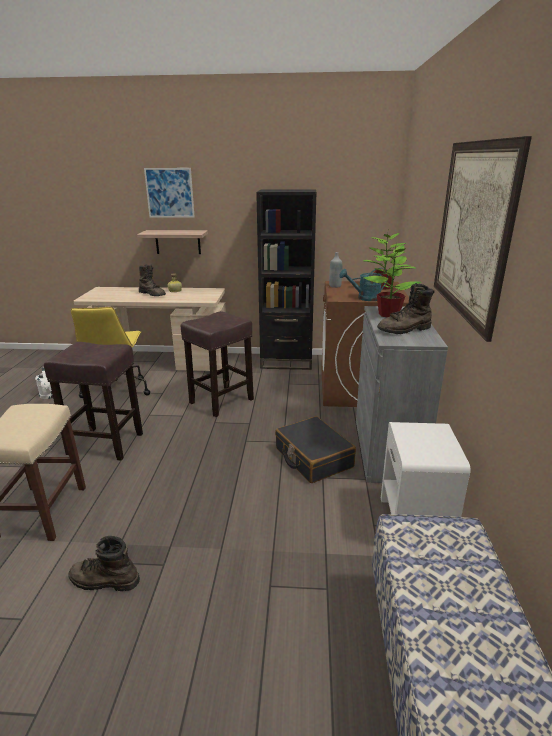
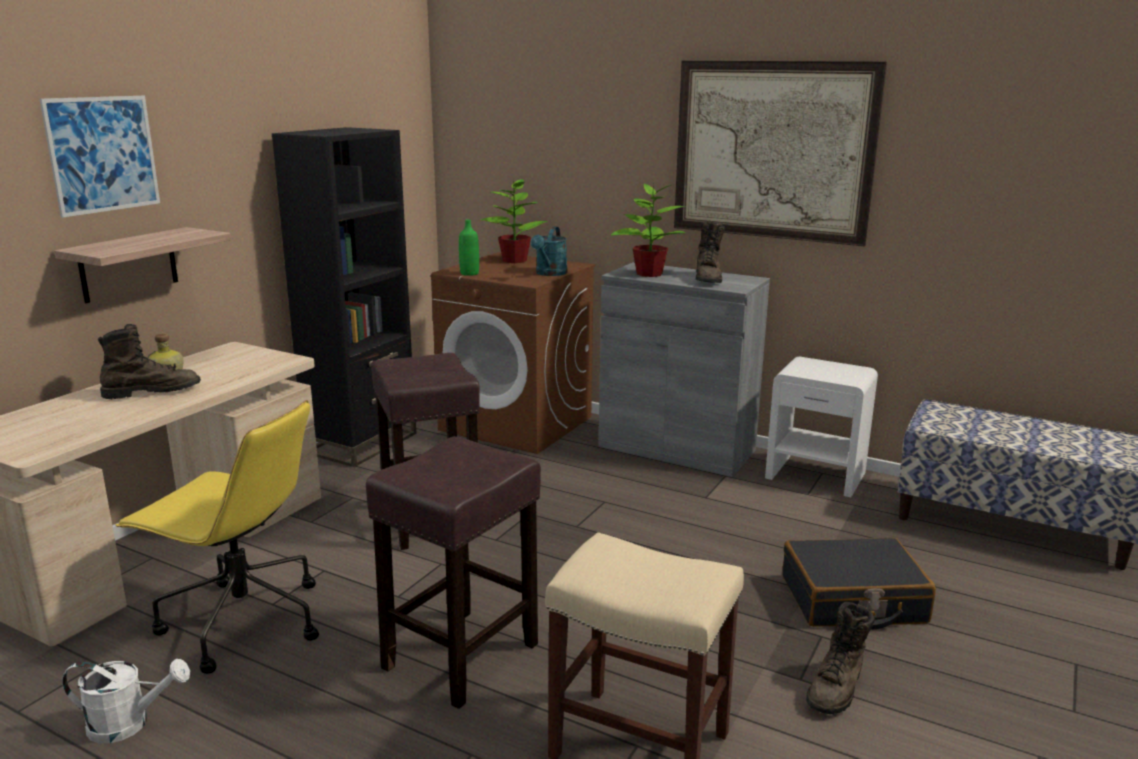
camera: 65 degrees left, 5 degrees down
black suitcase [275,416,356,483] -> black suitcase moved to [783,538,936,630]
grey bottle [329,252,343,288] -> green bottle [459,219,479,276]

